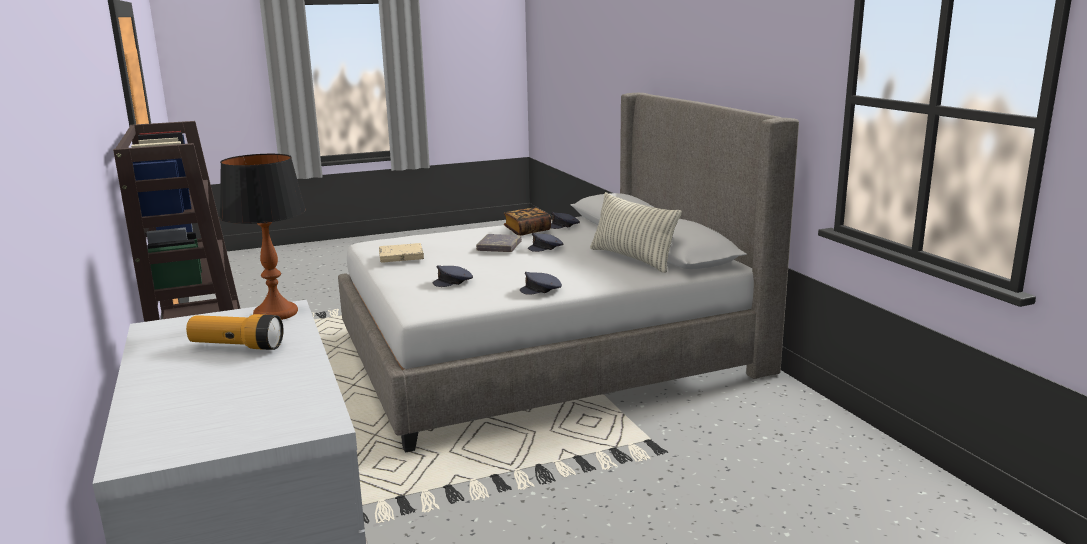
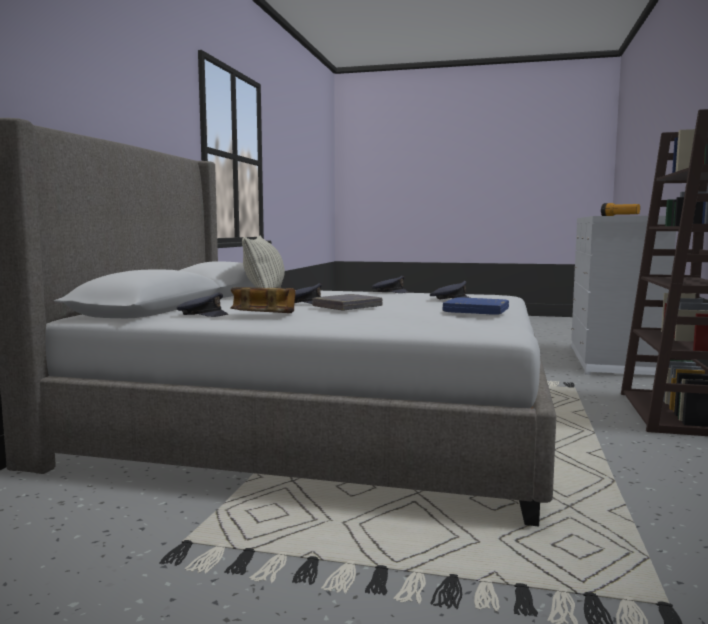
camera: 145 degrees left, 10 degrees down
table lamp [219,154,306,320] -> none
beige book [379,243,424,263] -> blue book [443,298,509,315]

